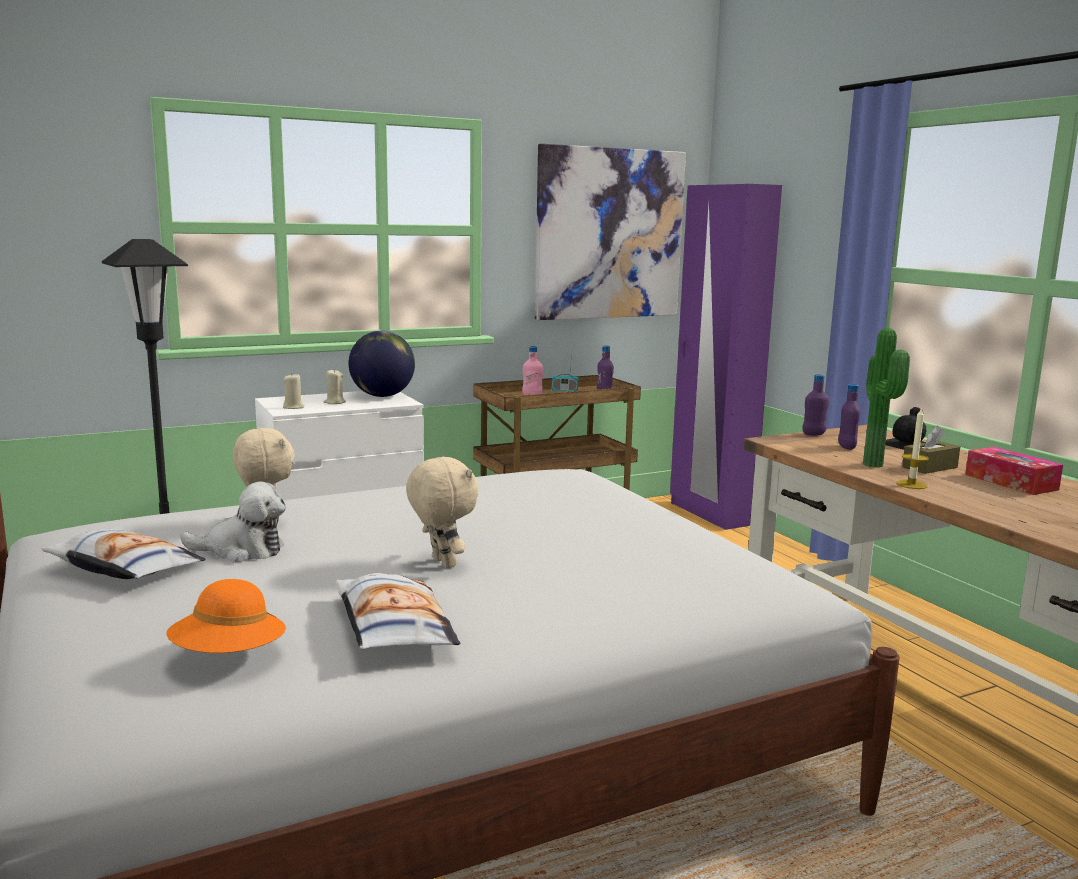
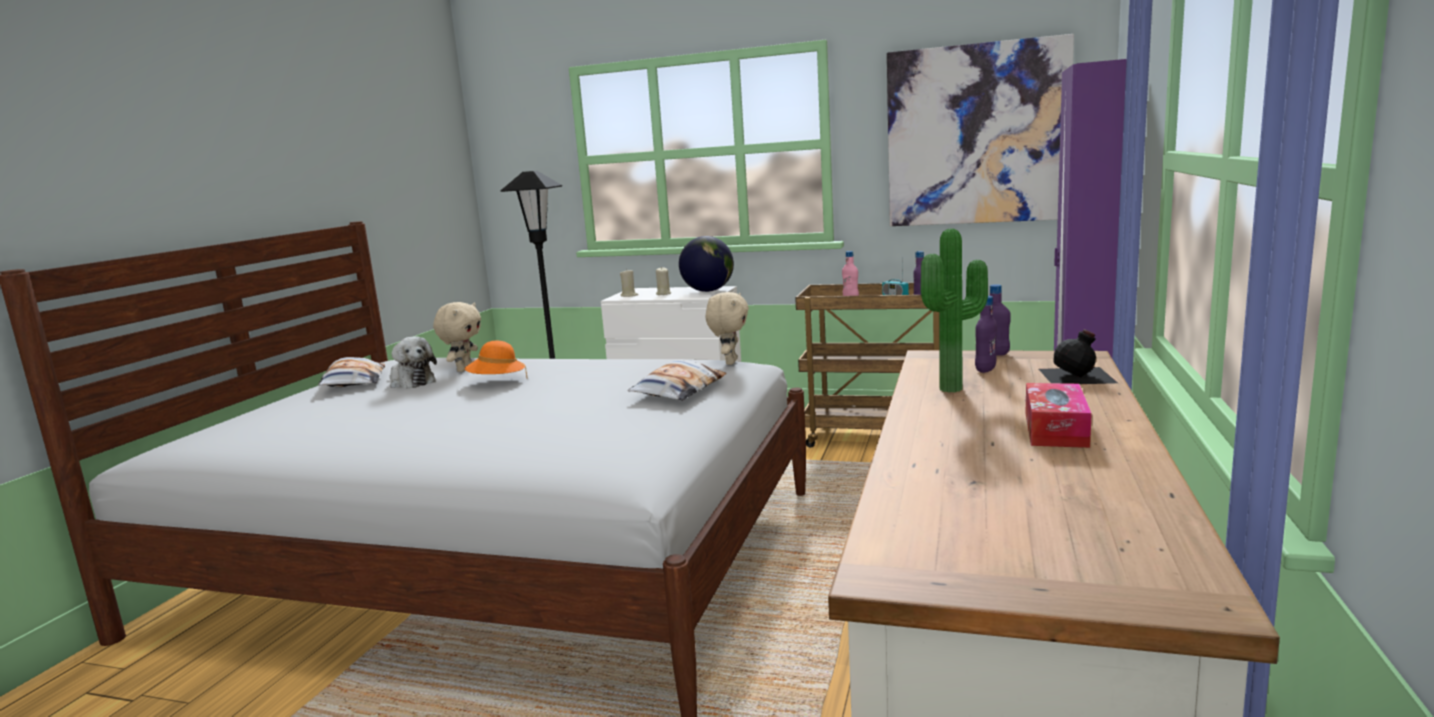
camera: 45 degrees right, 0 degrees up
orange hat [166,579,286,653] -> orange hat moved to [465,341,527,378]
pillow [336,573,460,649] -> pillow moved to [628,360,726,401]
beige plush toy [406,456,479,568] -> beige plush toy moved to [706,292,749,365]
candle [896,407,929,489] -> none
brown tissue box [902,426,960,474] -> none

